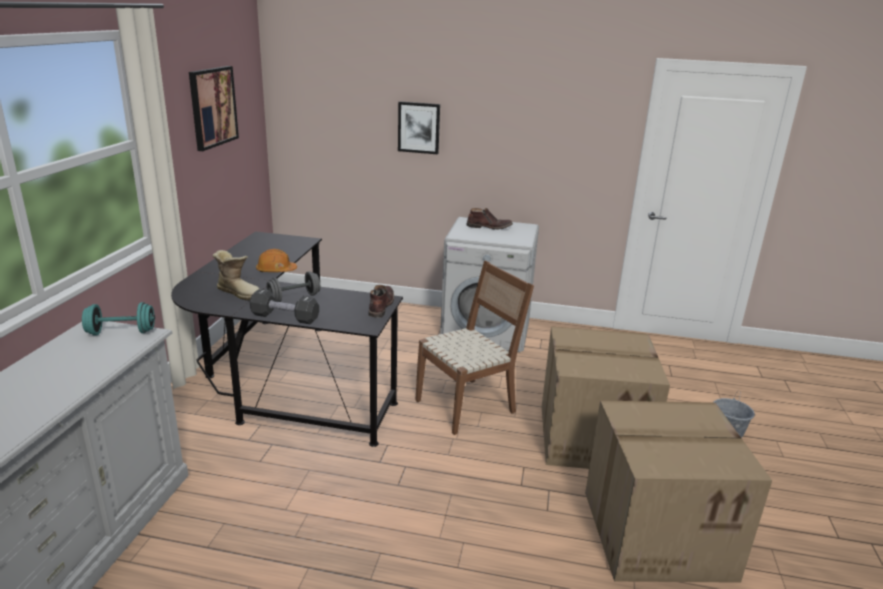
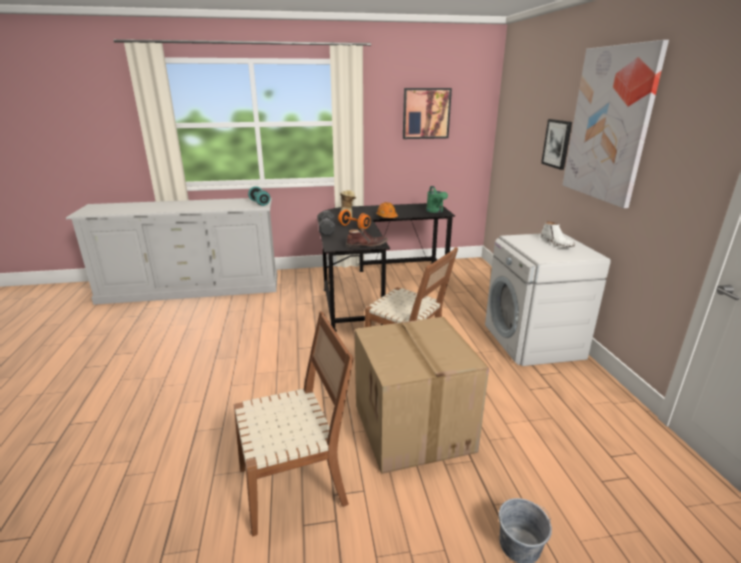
camera: 70 degrees right, 0 degrees up
grey dumbbell [266,271,320,302] -> orange dumbbell [338,210,371,229]
brown boot [467,208,513,230] -> white boot [540,221,575,247]
cardboard box [585,400,772,583] -> chair [234,311,354,537]
none -> green watering can [426,186,448,213]
none -> picture [563,40,669,208]

